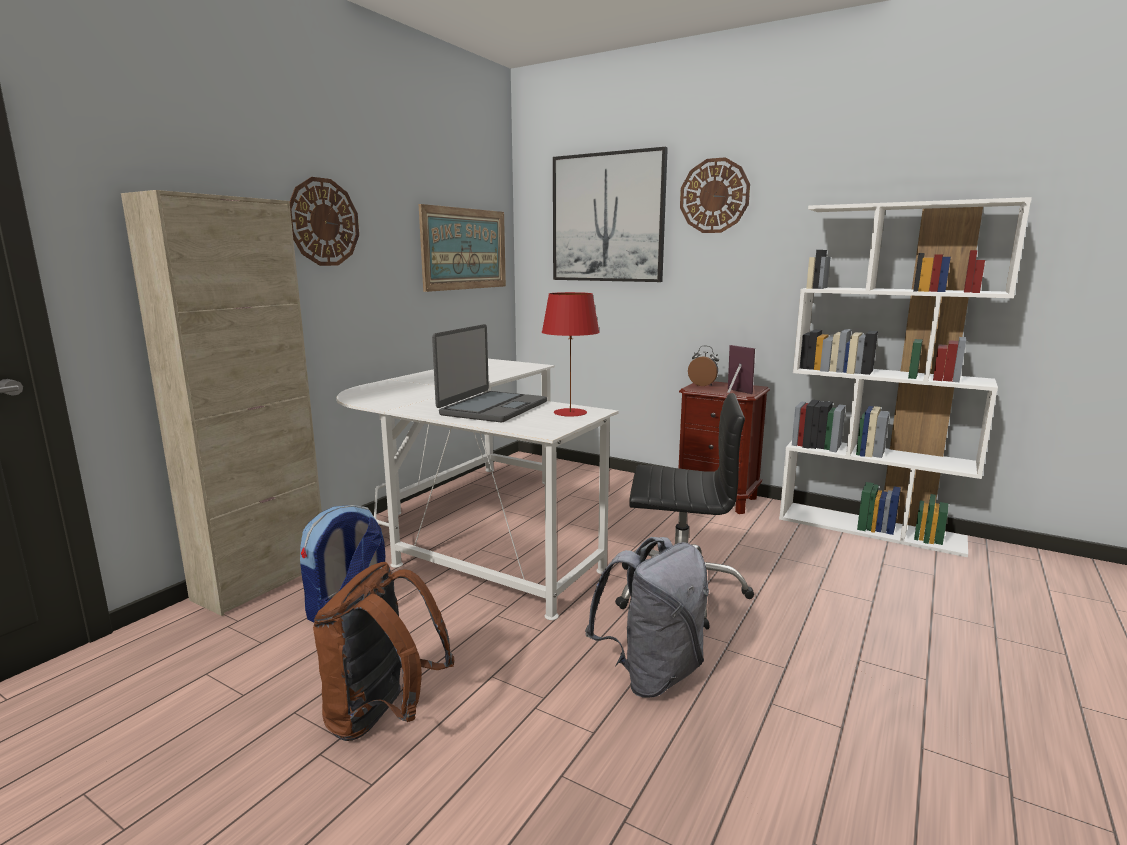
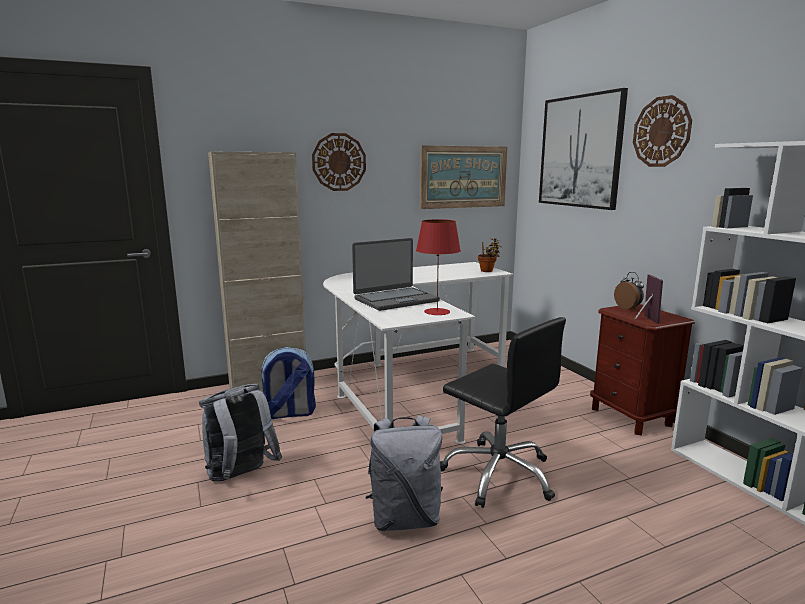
camera: 35 degrees right, 0 degrees up
brown backpack [313,562,455,741] -> grey backpack [199,383,282,482]
none -> potted plant [478,238,501,272]

